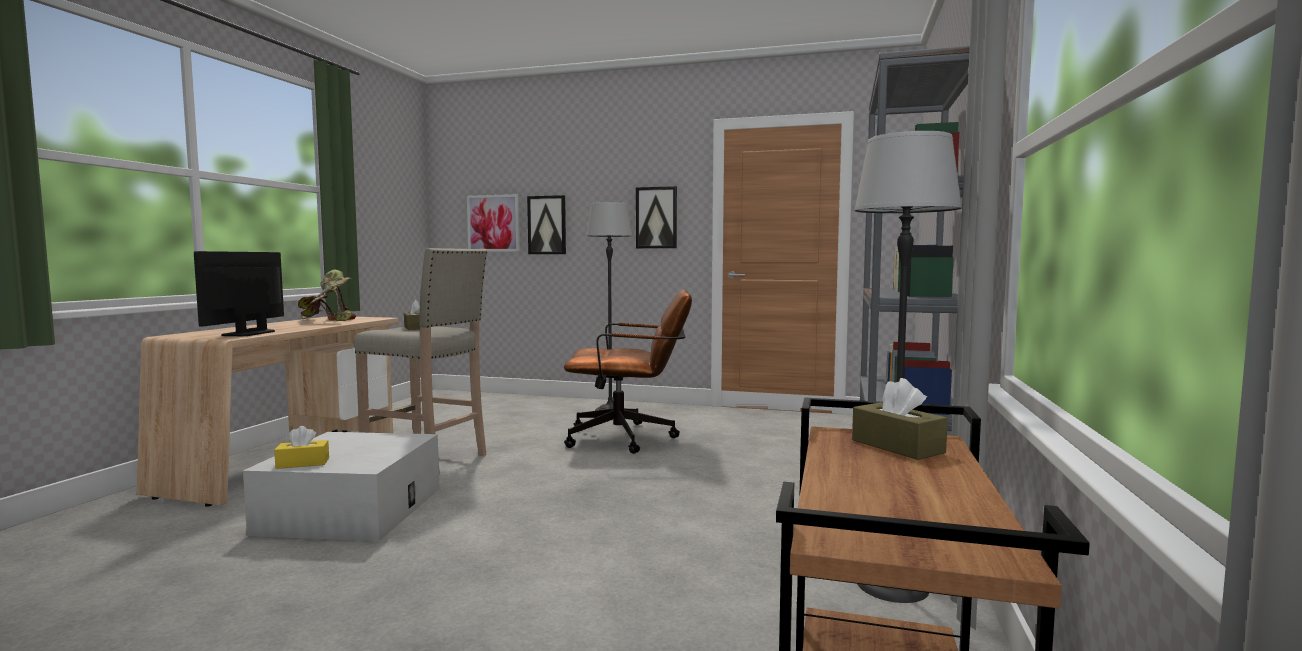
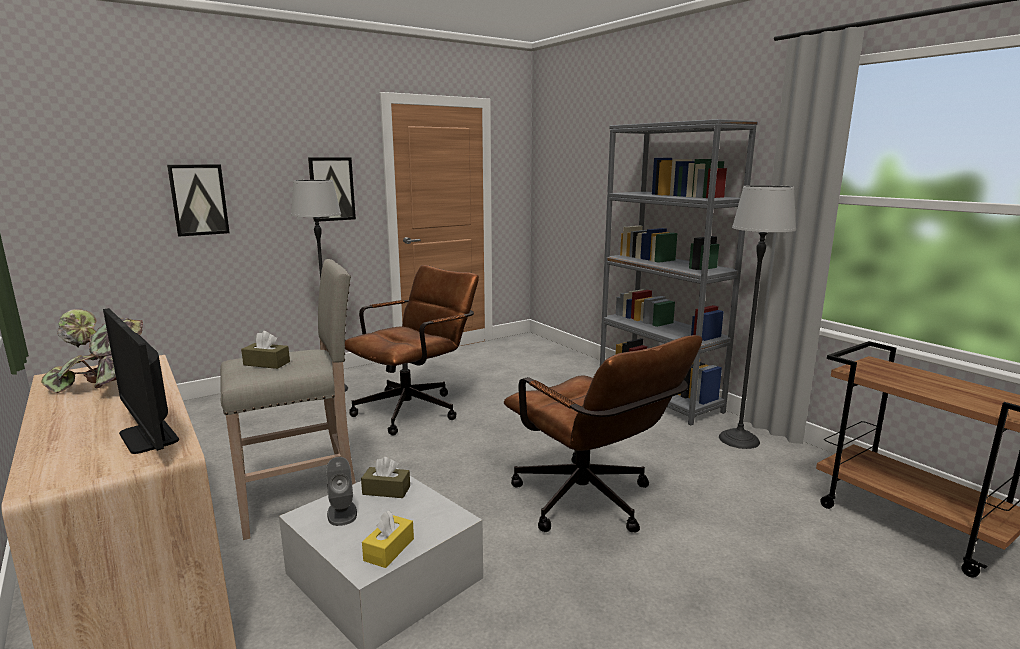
camera: 50 degrees left, 10 degrees up
picture [467,194,520,252] -> none
brown tissue box [852,378,948,460] -> brown tissue box moved to [361,457,410,498]
none -> grey speaker [326,457,357,526]
none -> brown office chair [504,335,702,533]

